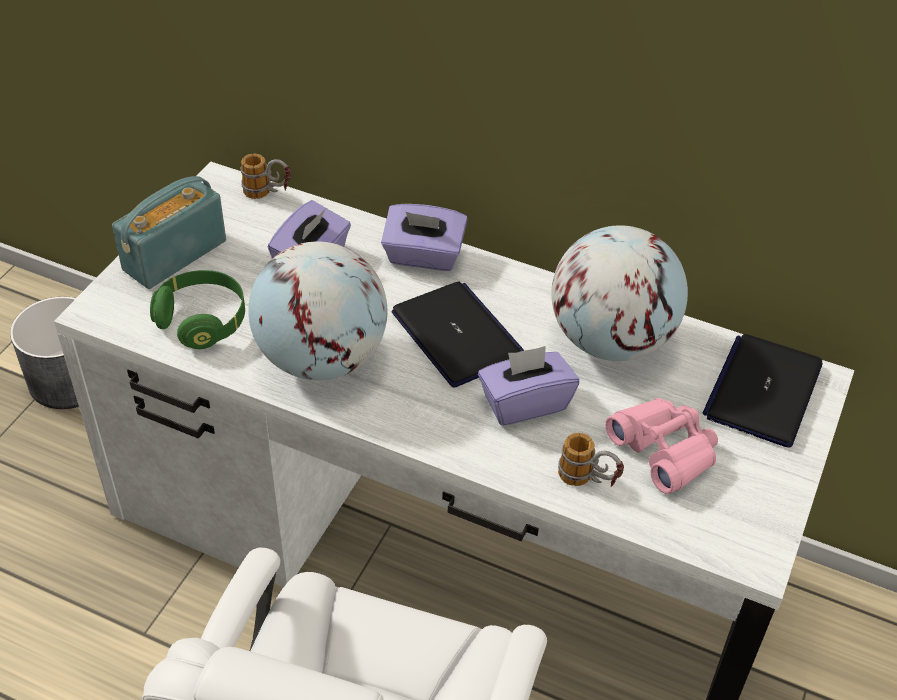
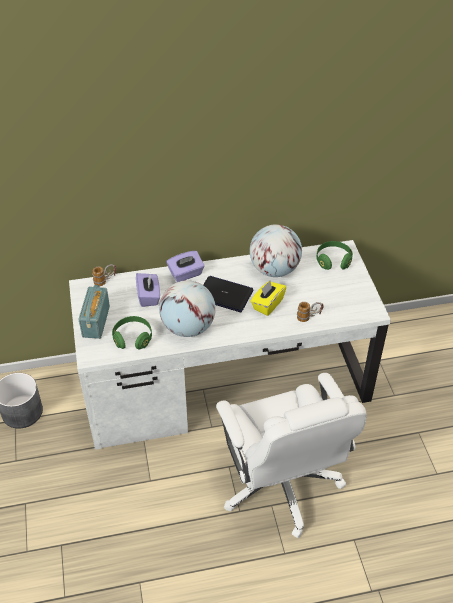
camera: 35 degrees left, 0 degrees up
purple tissue box [478,346,579,426] -> yellow tissue box [250,281,286,316]
pink binoculars [605,398,718,494] -> none
laptop [703,334,823,447] -> green headphones [316,241,353,270]

